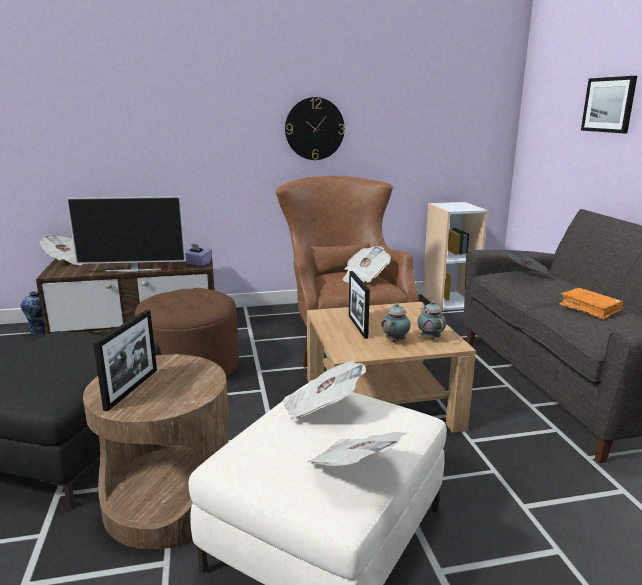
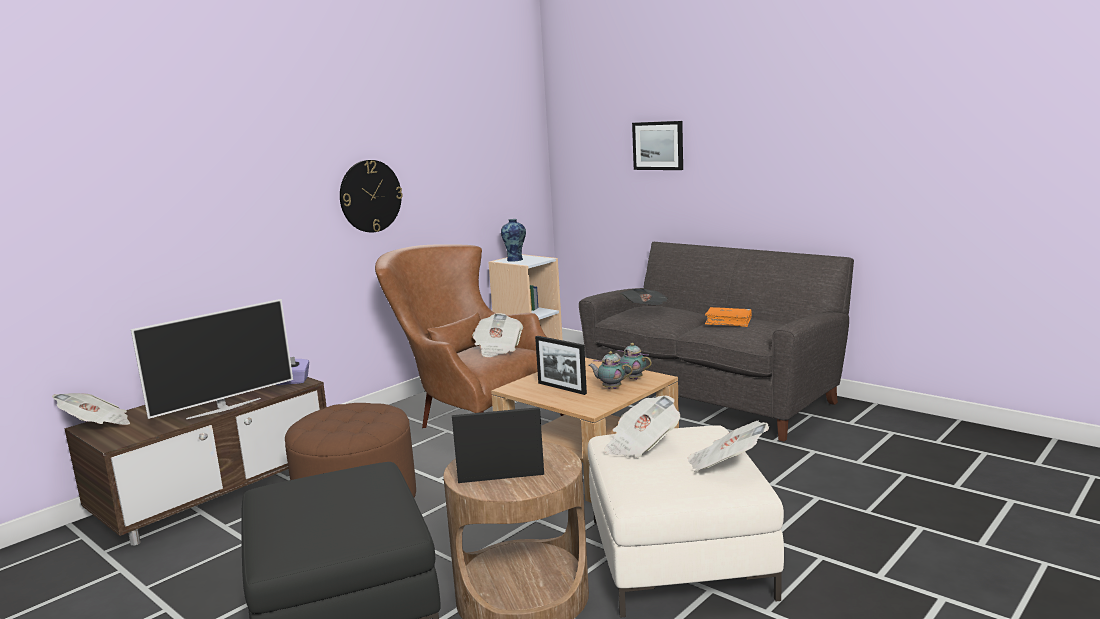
camera: 35 degrees left, 5 degrees down
vase [21,291,45,335] -> vase moved to [501,219,526,262]
picture frame [93,310,157,411] -> picture frame turned 75 degrees counterclockwise [452,407,544,483]
teapot [382,303,410,342] -> teapot turned 60 degrees counterclockwise [588,351,633,389]

